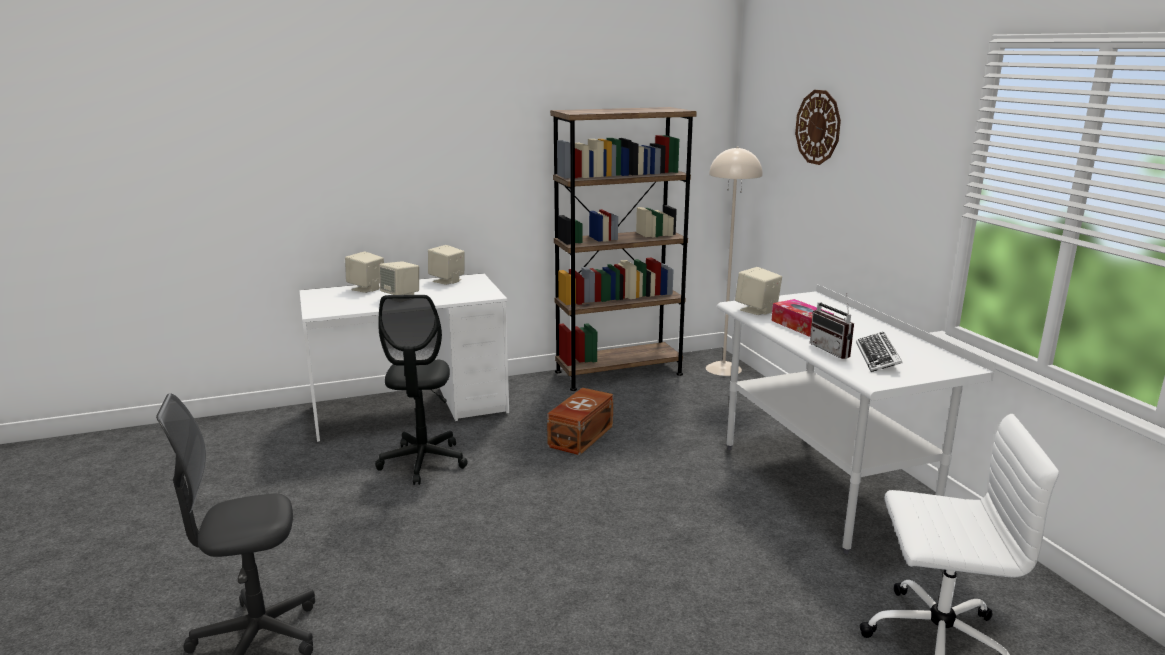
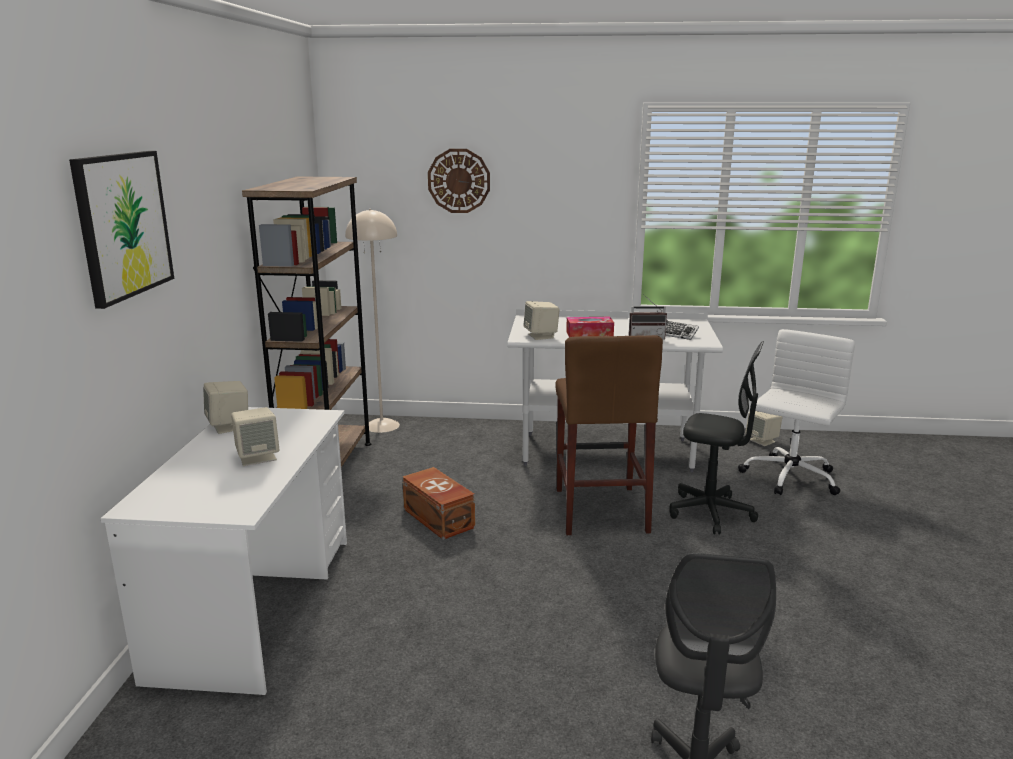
camera: 65 degrees left, 0 degrees up
beige speaker [345,251,384,293] -> beige speaker moved to [745,411,783,446]
black office chair [375,295,468,485] -> black office chair moved to [669,341,764,535]
none -> picture [69,151,174,309]
none -> brown stool [555,335,663,535]

